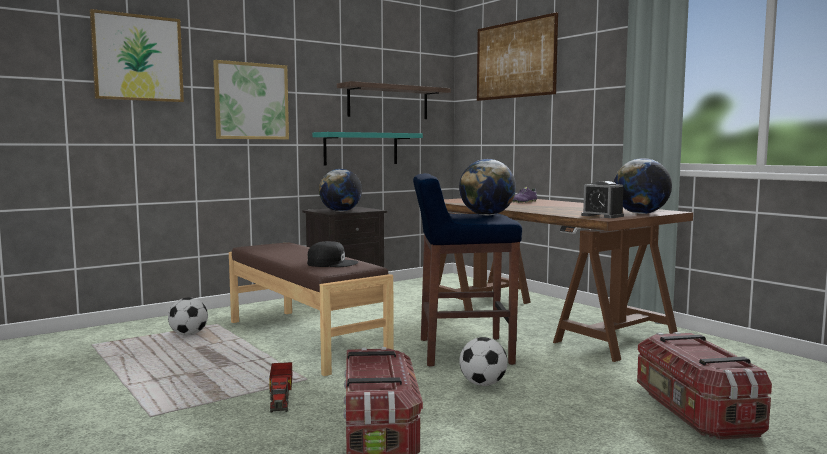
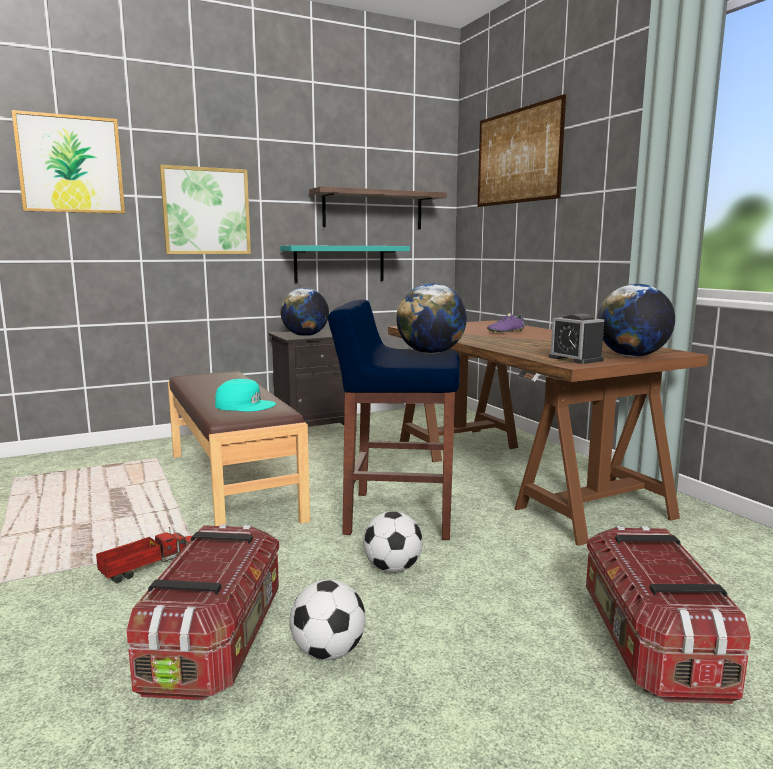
camera: 10 degrees right, 5 degrees up
football [168,297,208,336] -> football moved to [290,579,366,660]
toy truck [269,362,292,413] -> toy truck turned 135 degrees counterclockwise [96,527,192,583]
black cap [307,241,358,267] -> turquoise cap [215,379,276,412]

